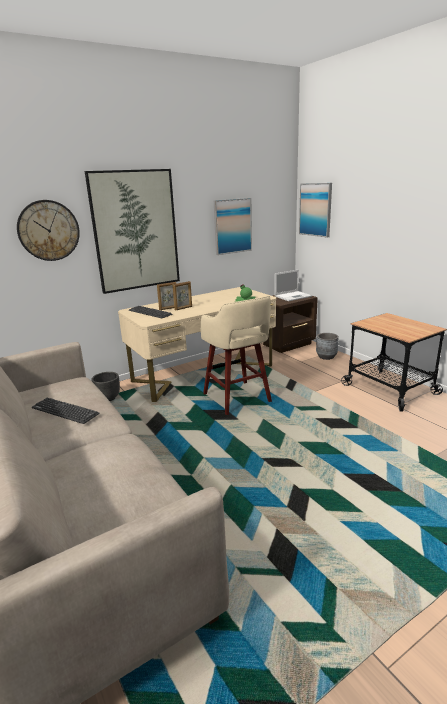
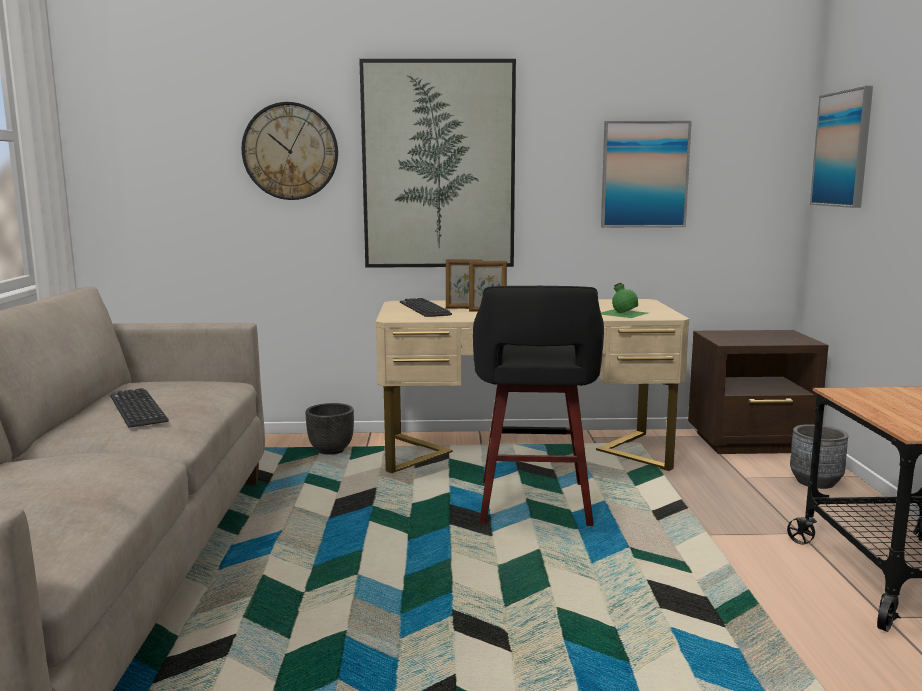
camera: 30 degrees right, 10 degrees down
beige stool [200,296,272,415] -> black stool [473,286,604,526]
laptop [275,270,312,301] -> none

